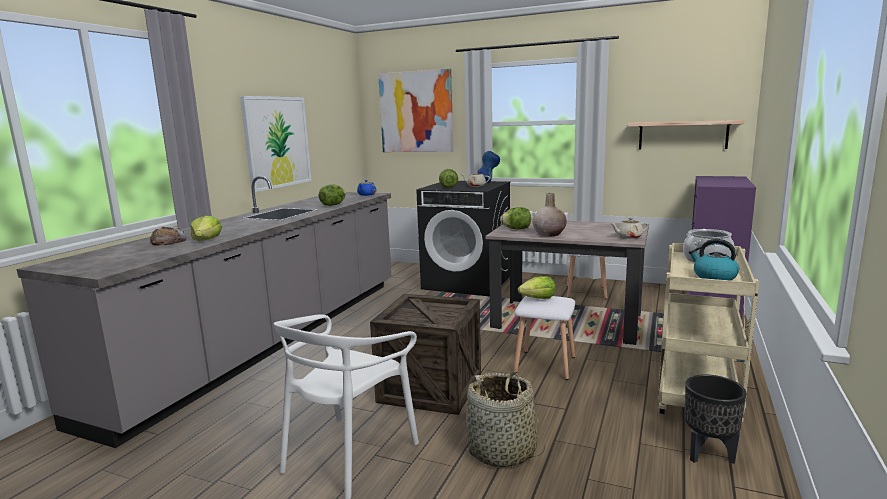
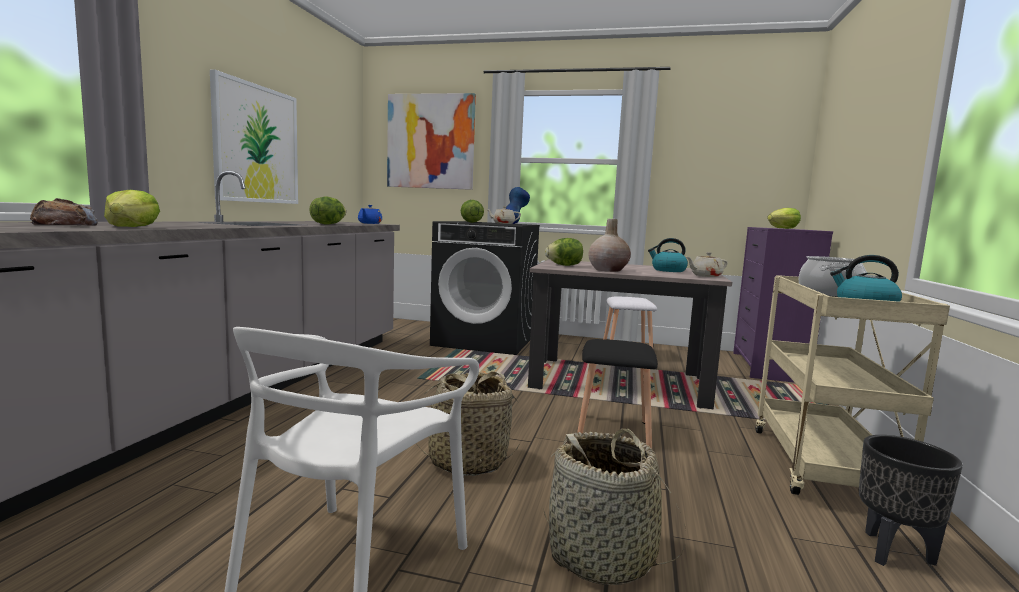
camera: 10 degrees left, 5 degrees down
crate [370,294,481,415] -> basket [416,371,519,476]
white stool [514,296,575,380] -> black stool [577,339,658,449]
lettuce [518,276,556,299] -> lettuce moved to [767,208,801,229]
shelf [628,120,745,150] -> none
none -> kettle [648,238,688,272]

